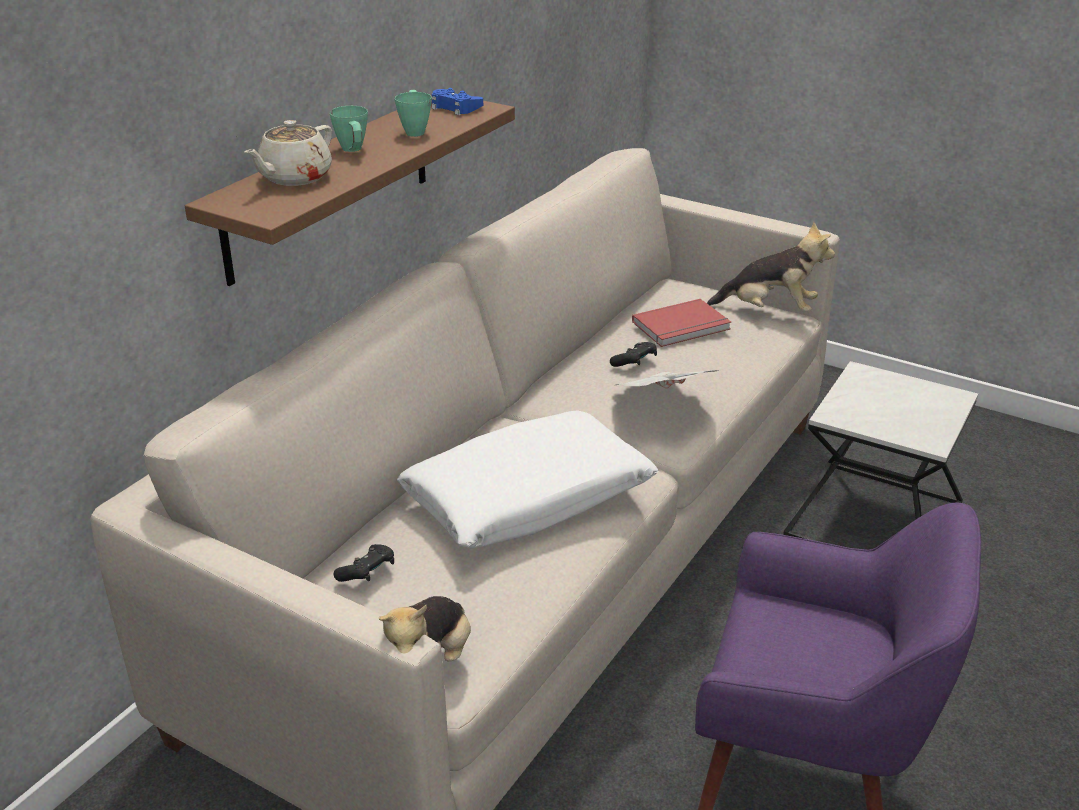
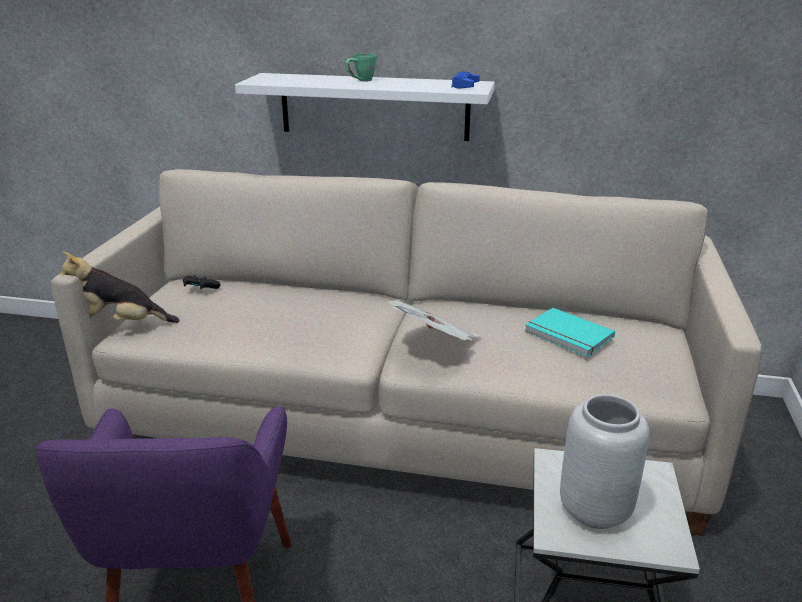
camera: 70 degrees right, 5 degrees down
brown shelf [185,96,515,286] -> white shelf [235,73,495,141]
beige teapot [244,120,332,186] -> none
green mug [395,90,432,137] -> none
white pillow [397,410,659,548] -> none
black game controller [610,342,657,367] -> none
red book [632,299,731,347] -> turquoise book [525,308,615,357]
plush toy [707,222,835,312] -> none
none -> grey vase [560,394,649,529]

